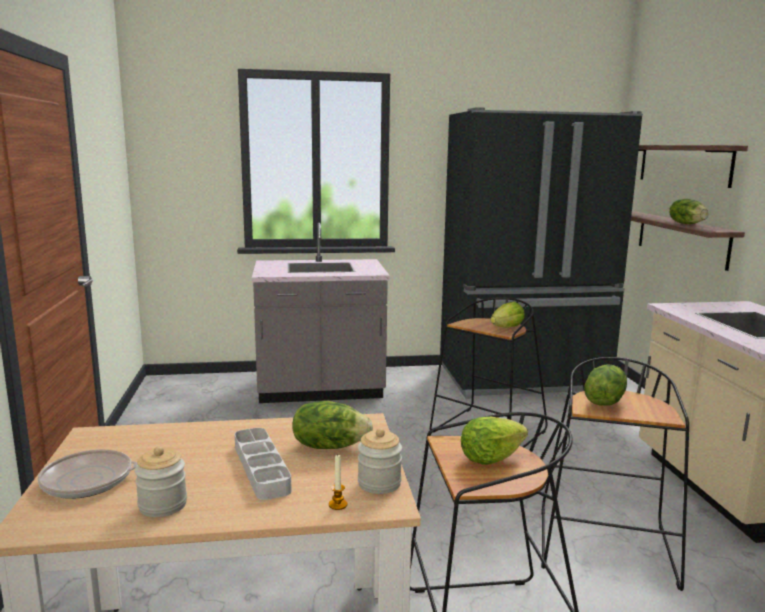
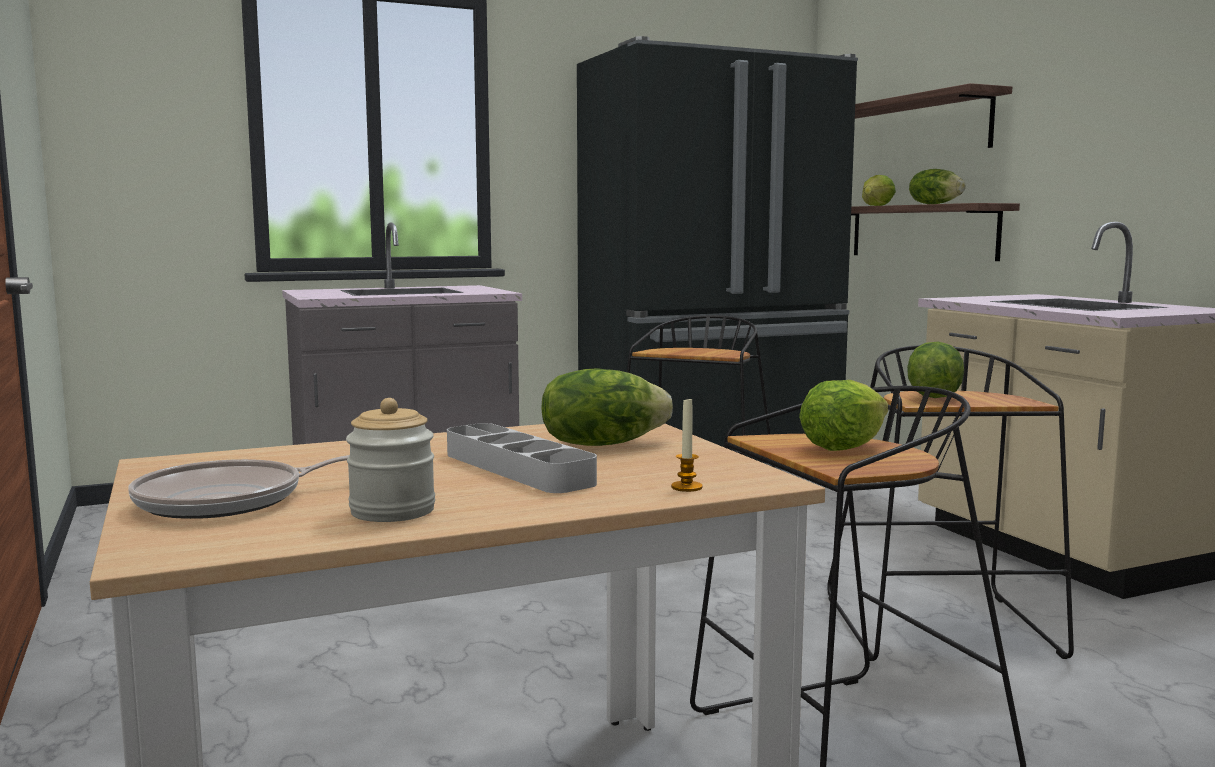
camera: 15 degrees left, 5 degrees down
jar [358,428,402,494] -> none
lettuce [490,302,525,327] -> lettuce moved to [862,175,896,206]

